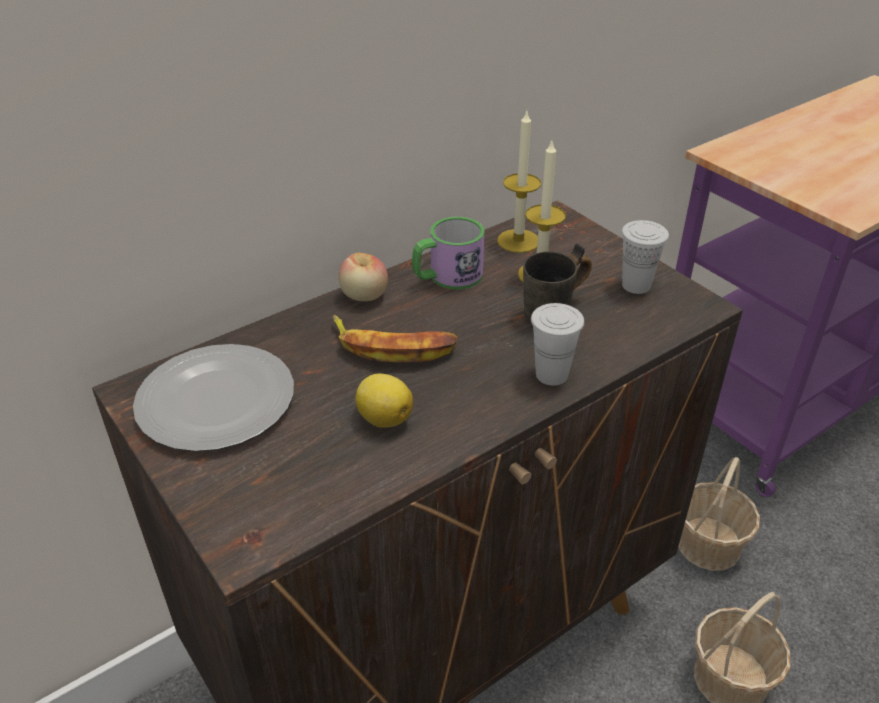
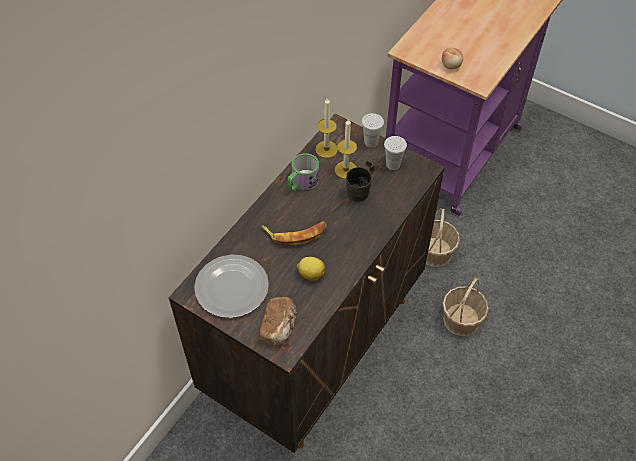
camera: 20 degrees left, 15 degrees up
apple [339,253,388,301] -> apple moved to [442,48,463,69]
white cup [531,303,584,386] -> white cup moved to [362,113,384,147]
none -> bread [259,297,297,346]

